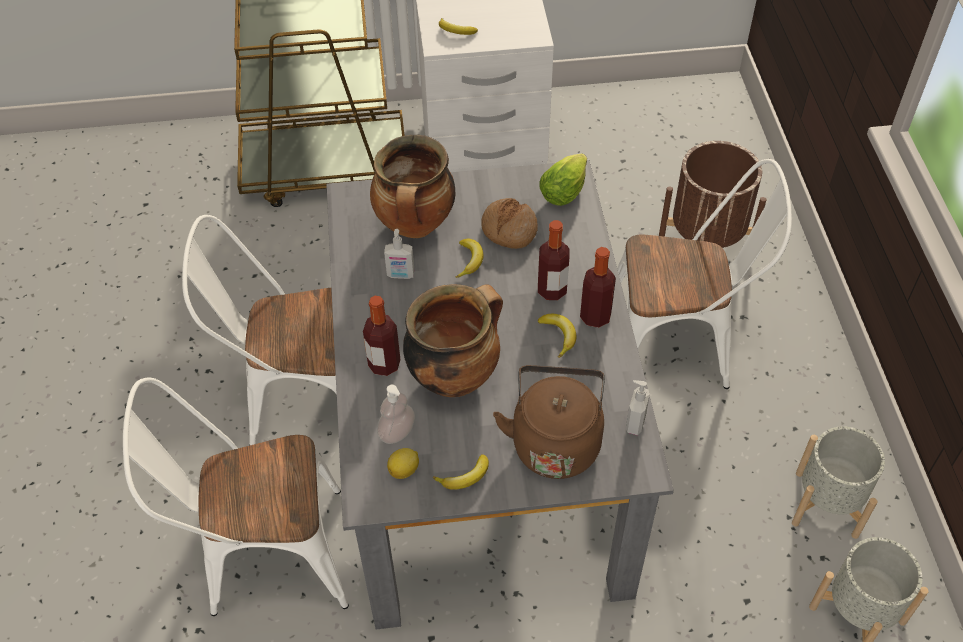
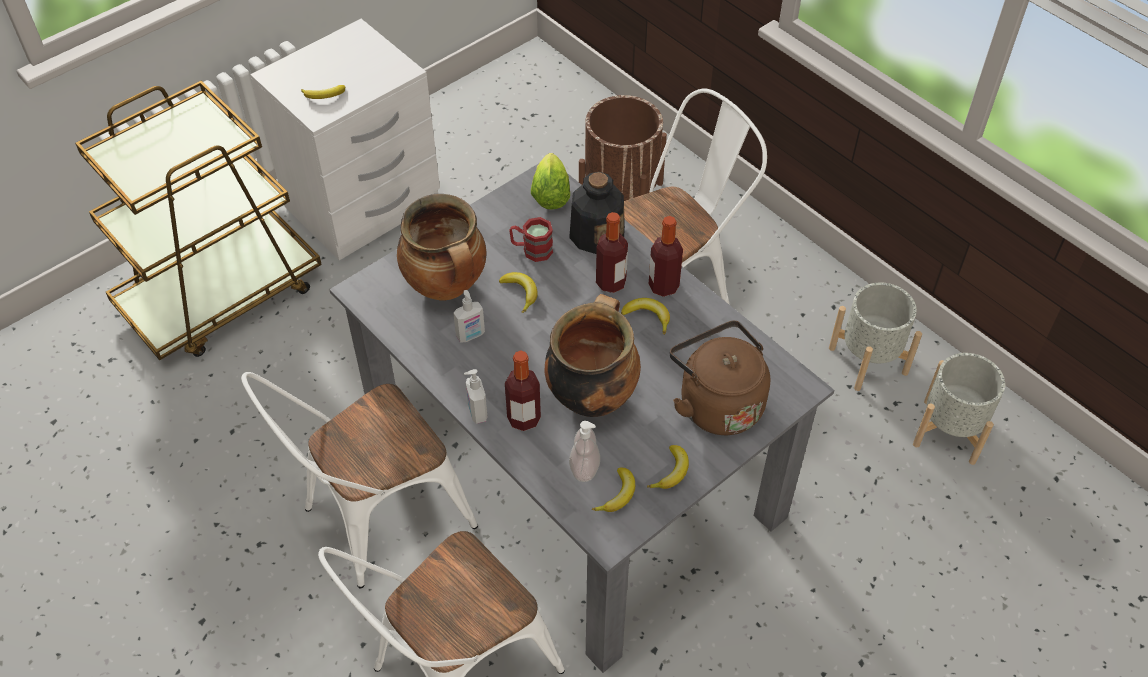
camera: 35 degrees left, 0 degrees up
lemon [387,448,419,479] -> banana [592,468,635,512]
bread [481,198,538,249] -> red mug [509,217,553,262]
soap dispenser [626,380,650,435] -> soap dispenser moved to [464,369,487,424]
none -> bottle [569,172,625,254]

